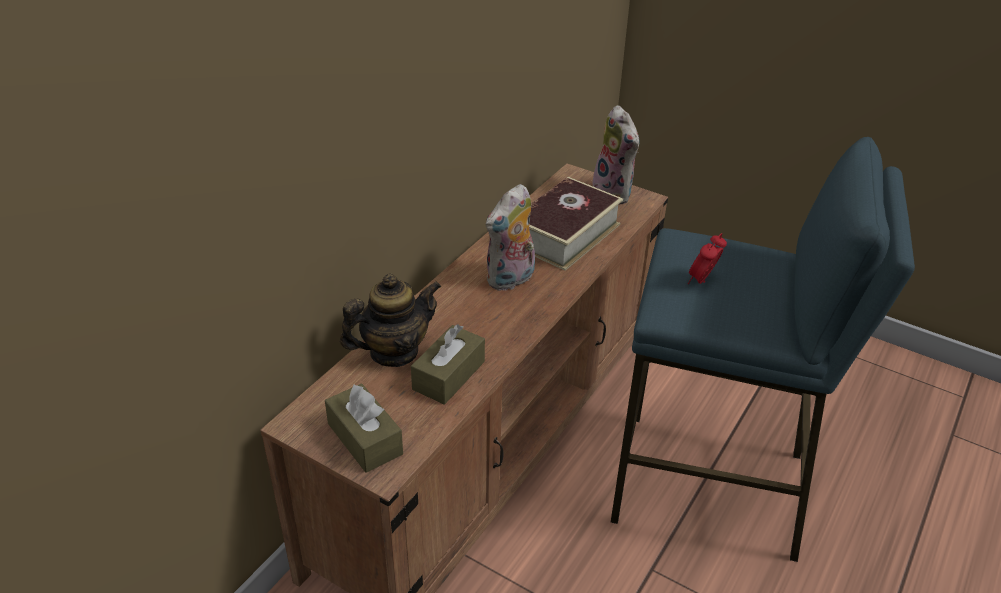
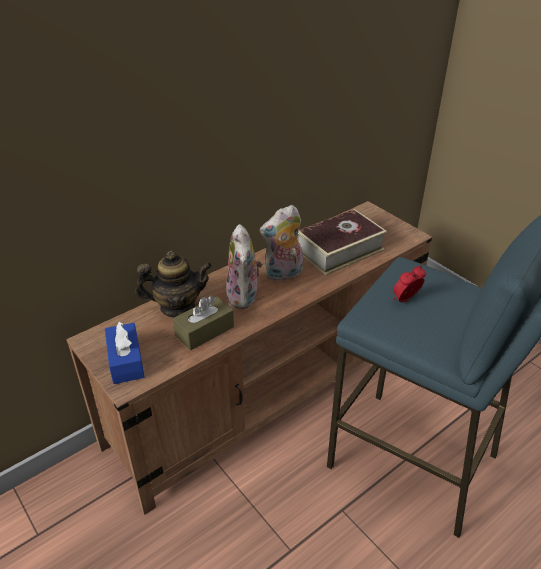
camera: 20 degrees right, 0 degrees up
brown tissue box [325,383,403,473] -> blue tissue box [105,321,145,384]
plush toy [589,105,639,205] -> plush toy moved to [226,224,263,309]

